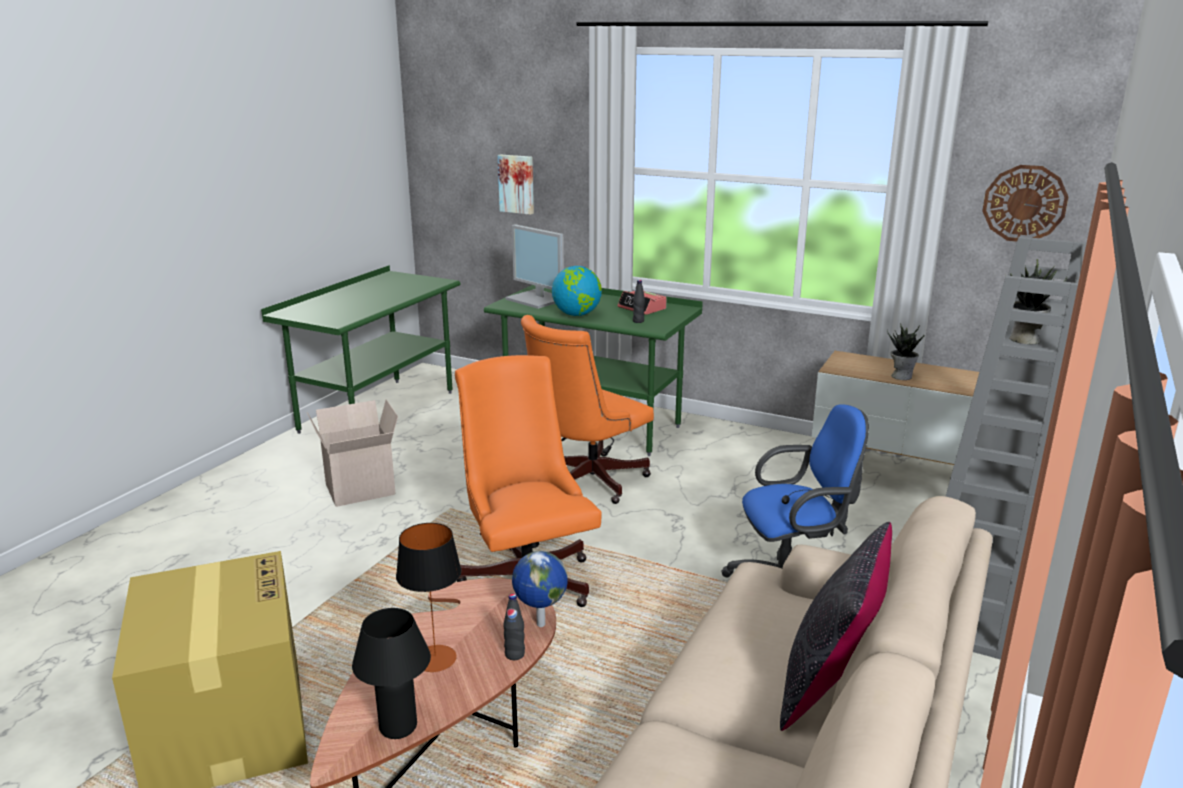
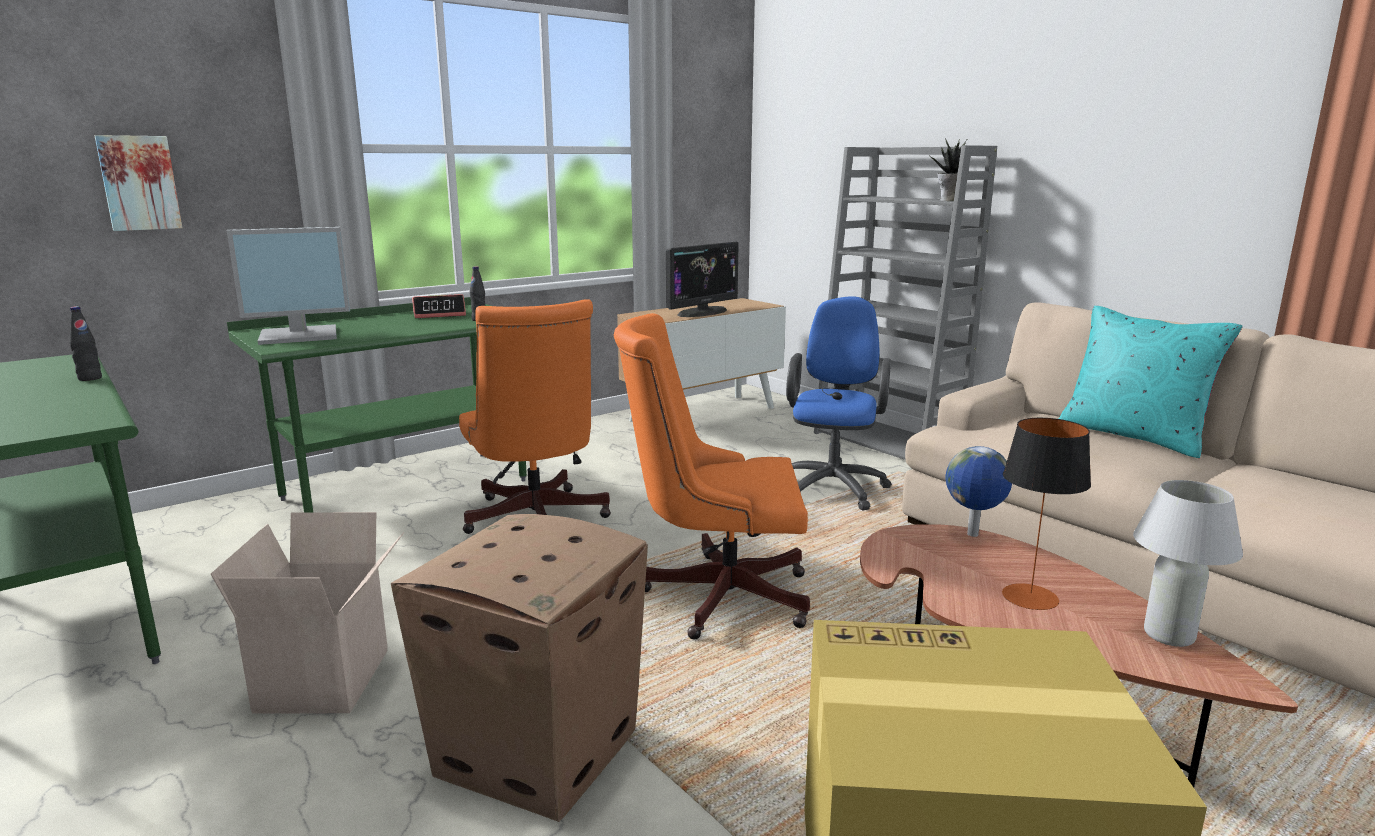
camera: 65 degrees left, 5 degrees down
black table lamp [352,608,431,739] -> white table lamp [1133,480,1243,647]
black bottle [503,594,525,660] -> black bottle moved to [69,306,102,381]
globe [552,266,602,316] -> none
black pillow [780,522,892,731] -> turquoise pillow [1059,306,1243,458]
potted plant [887,325,925,380] -> monitor [666,242,739,317]
wall clock [982,165,1068,242] -> none
none -> cardboard box [391,514,648,822]

